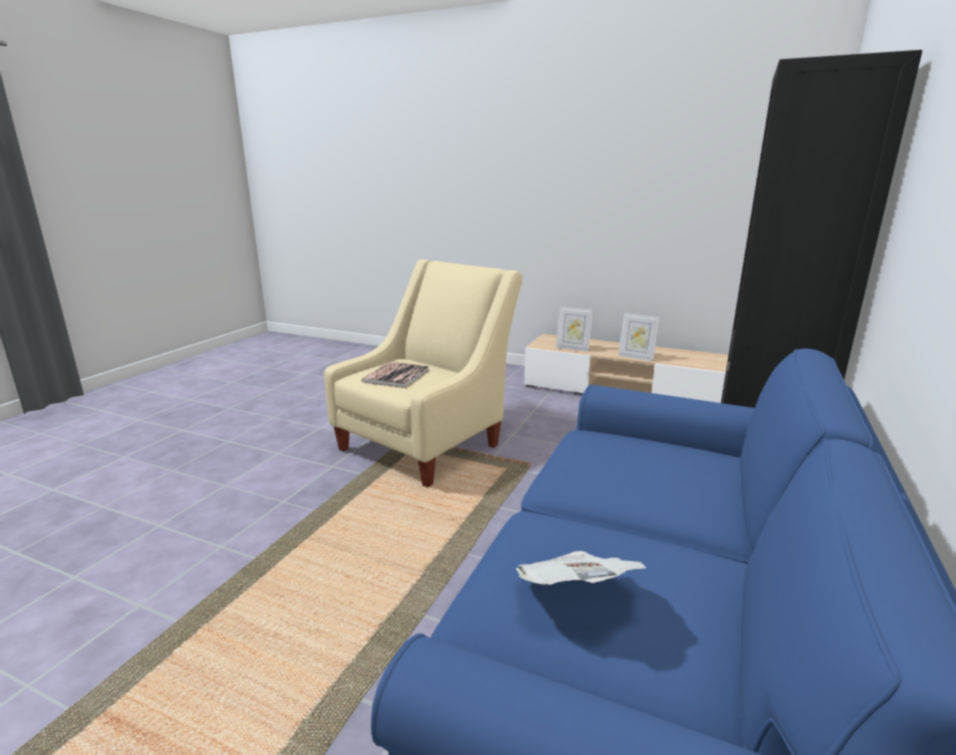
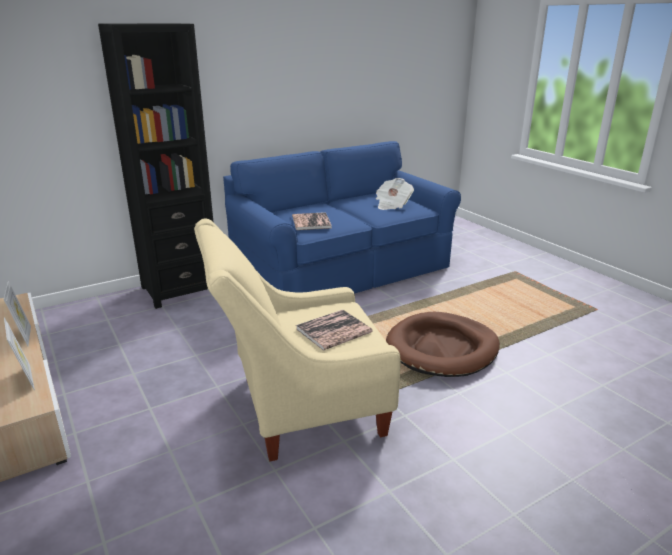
camera: 145 degrees left, 5 degrees up
none -> book [292,212,332,230]
none -> brown dog bed [386,312,500,377]

